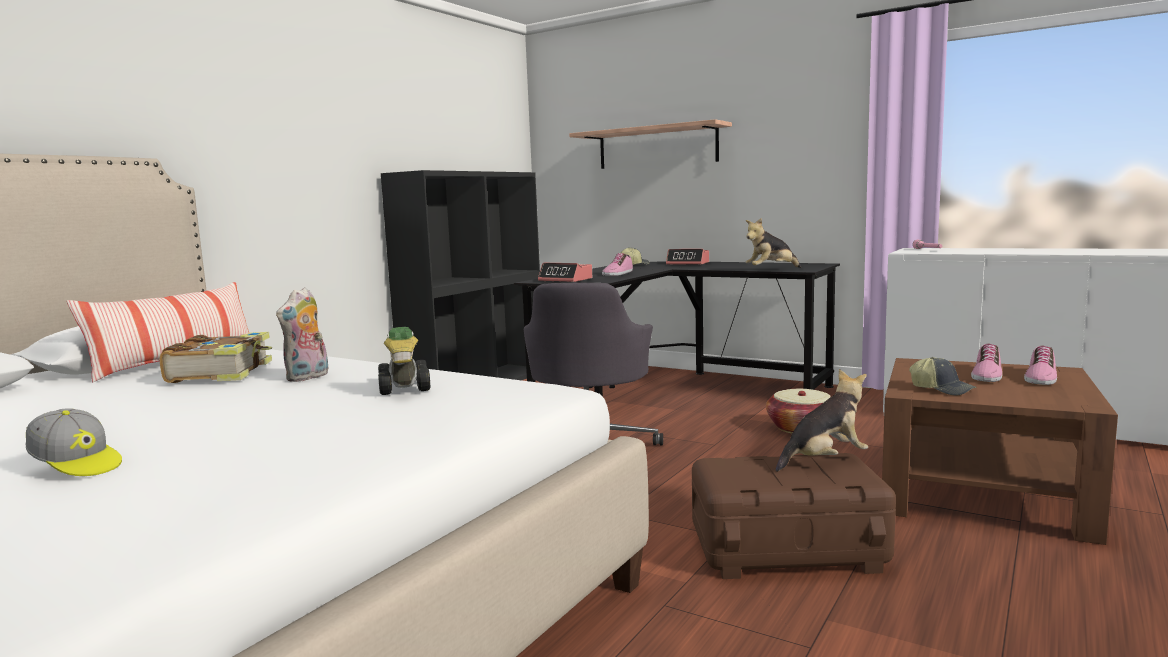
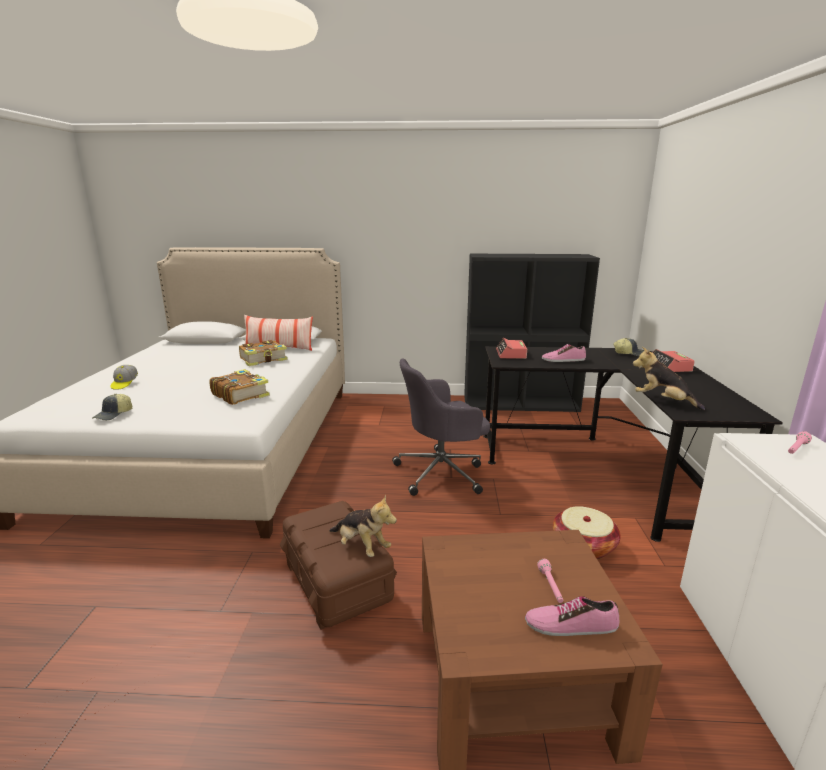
camera: 60 degrees right, 10 degrees up
plush toy [276,287,328,382] -> none
toy car [378,327,430,395] -> book [209,369,270,405]
shelf [569,119,732,169] -> none
cap [909,357,977,396] -> cap moved to [92,394,132,420]
shoe [971,343,1002,382] -> pink flashlight [537,559,563,603]

